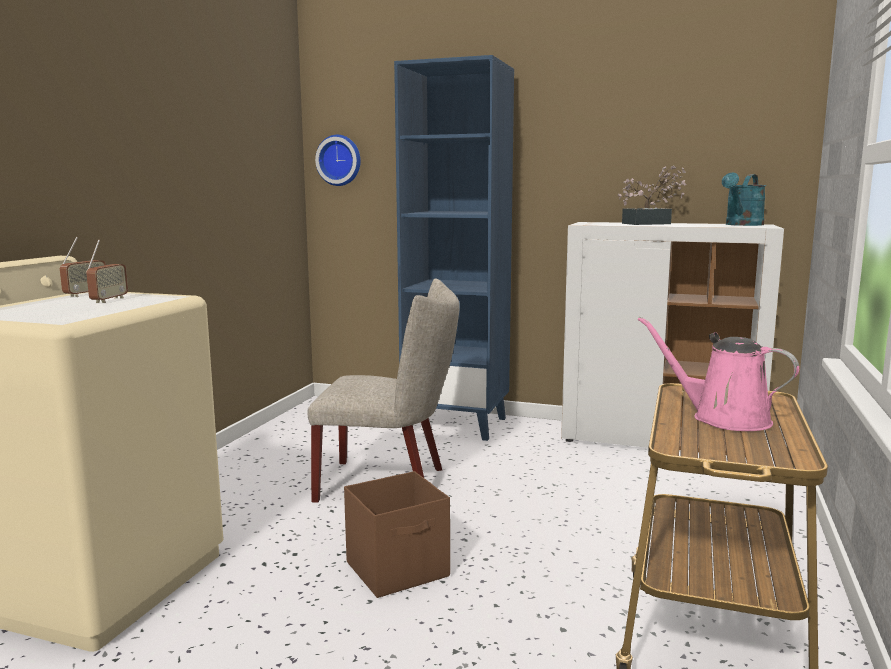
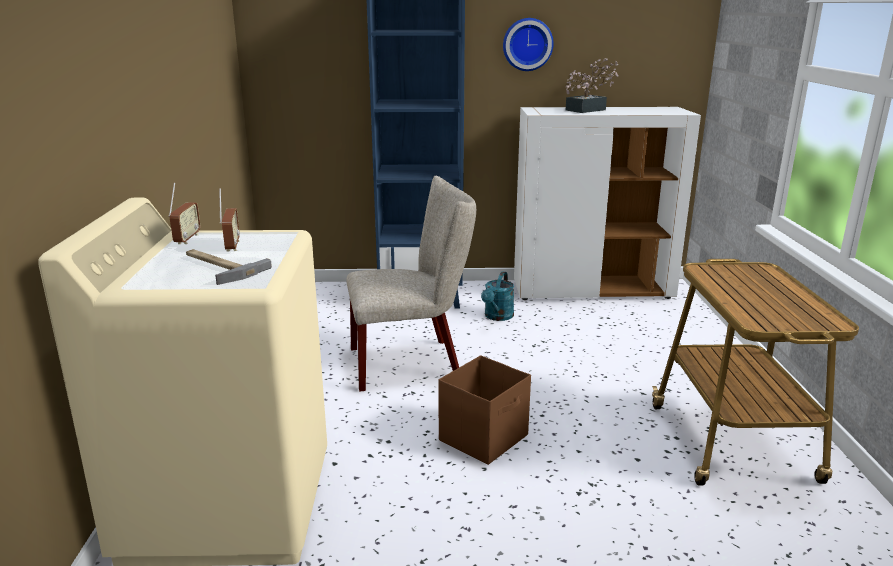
camera: 20 degrees left, 10 degrees up
wall clock [315,135,361,186] -> wall clock moved to [503,18,554,71]
pink watering can [638,317,799,431] -> none
turquoise watering can [722,173,766,226] -> turquoise watering can moved to [481,271,514,321]
none -> hammer [186,249,272,285]

